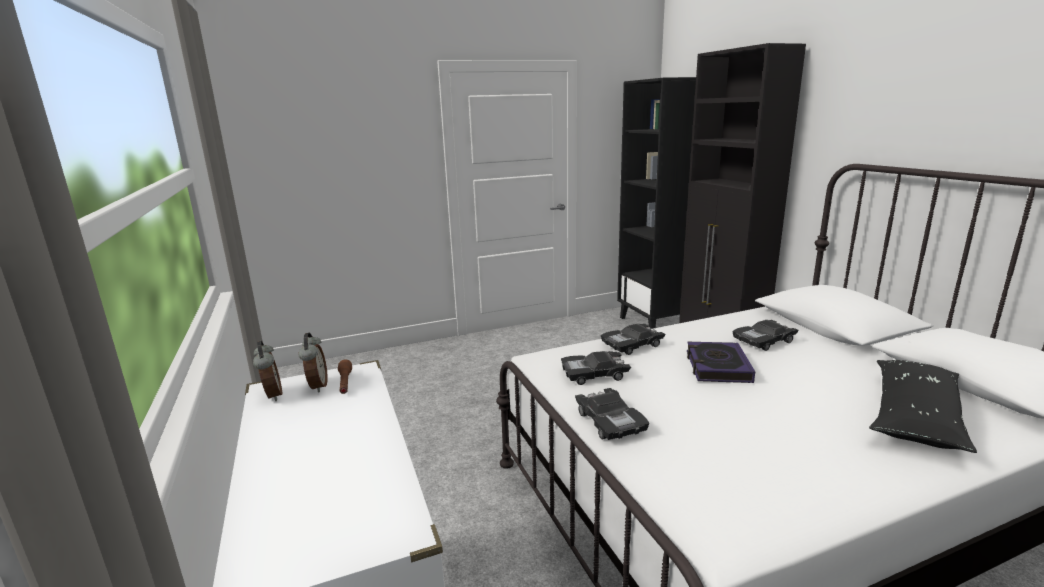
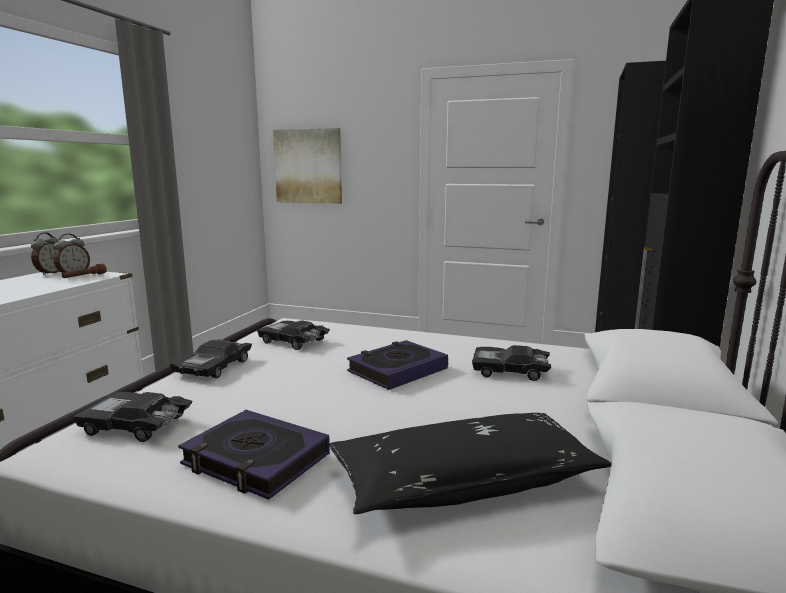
camera: 40 degrees right, 5 degrees down
black toy car [601,324,666,355] -> black toy car moved to [73,392,192,442]
none -> book [178,410,330,500]
none -> picture [273,128,342,204]

